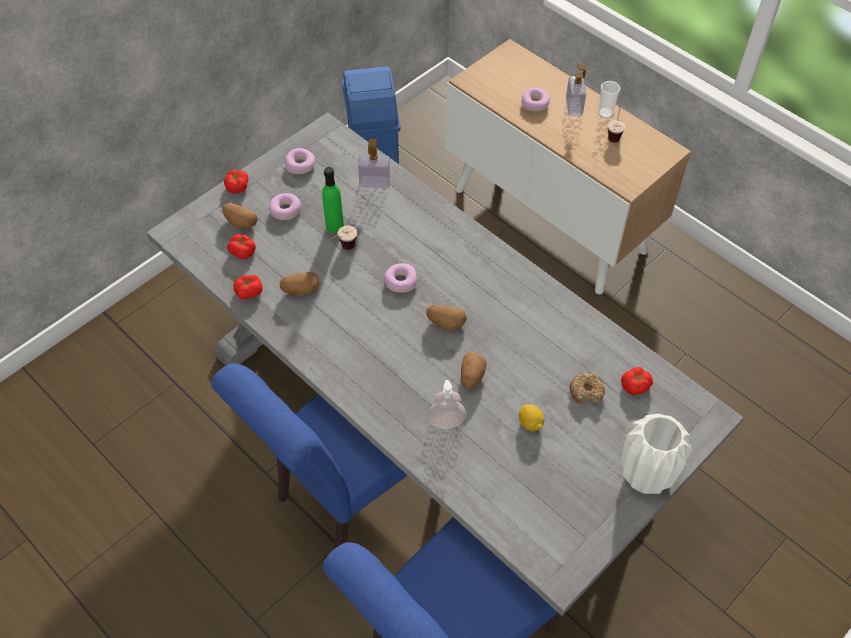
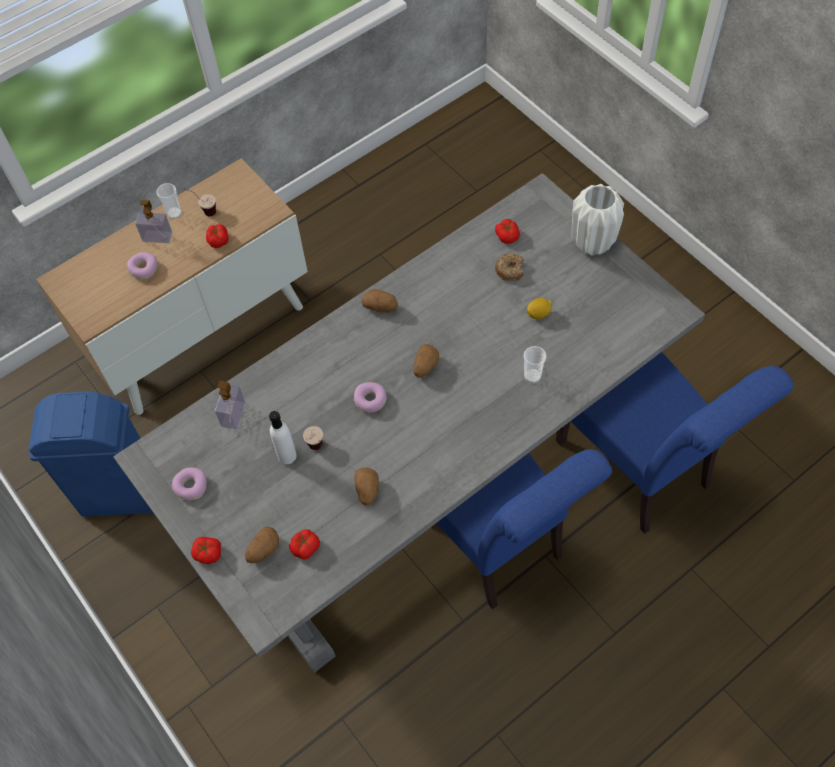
camera: 80 degrees left, 5 degrees up
tomato [233,275,262,299] -> tomato moved to [206,224,228,248]
donut [269,193,301,220] -> none
green bottle [322,167,344,233] -> white bottle [269,411,297,464]
soap dispenser [427,380,466,429] -> cup [523,346,546,383]
potato [461,352,487,389] -> potato moved to [361,289,398,313]

